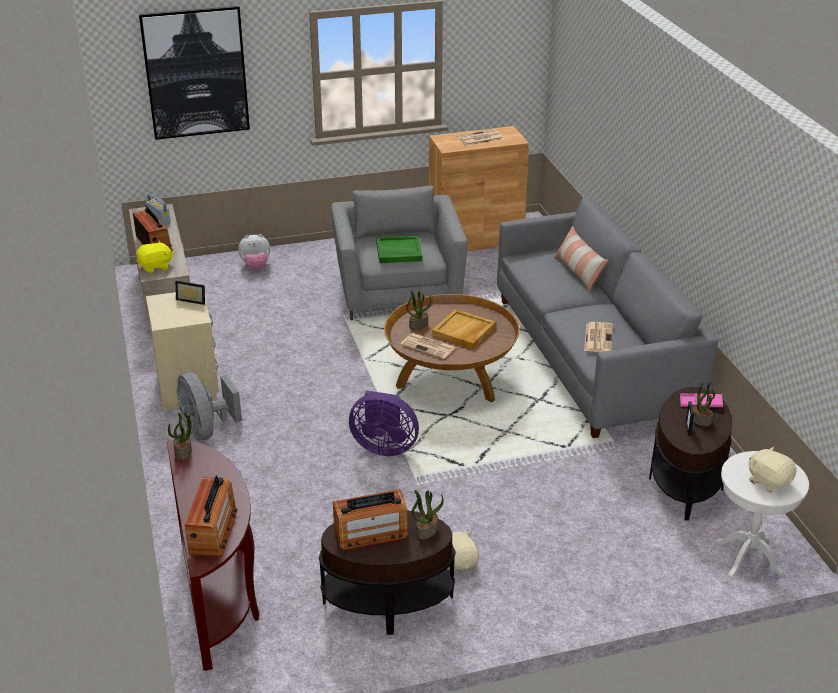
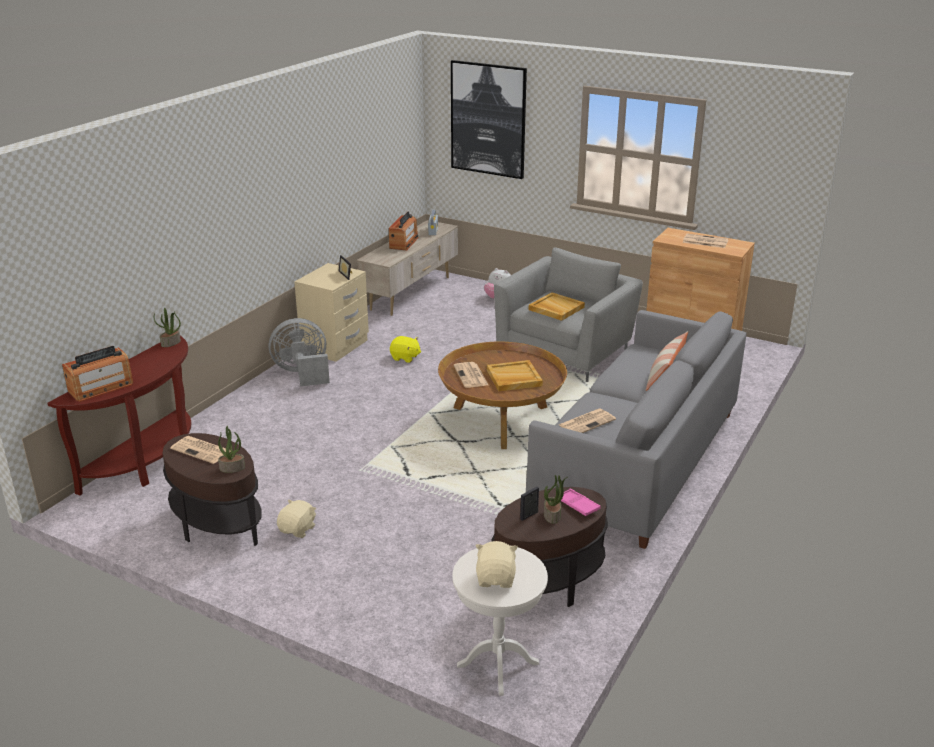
camera: 45 degrees right, 5 degrees down
yellow plush toy [137,241,174,273] -> yellow plush toy moved to [390,336,421,363]
grey fan [177,372,242,440] -> grey fan turned 60 degrees clockwise [269,318,330,386]
radio [333,489,408,550] -> newspaper [170,436,230,464]
purple fan [349,390,419,456] -> none
green tray [376,236,423,263] -> beige tray [529,292,585,321]
potted plant [407,290,431,330] -> none

